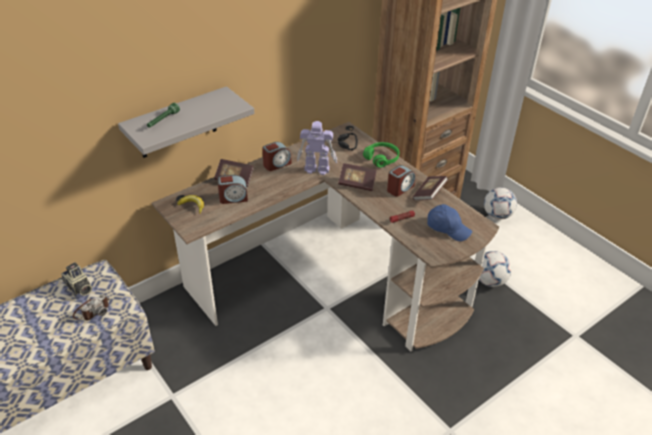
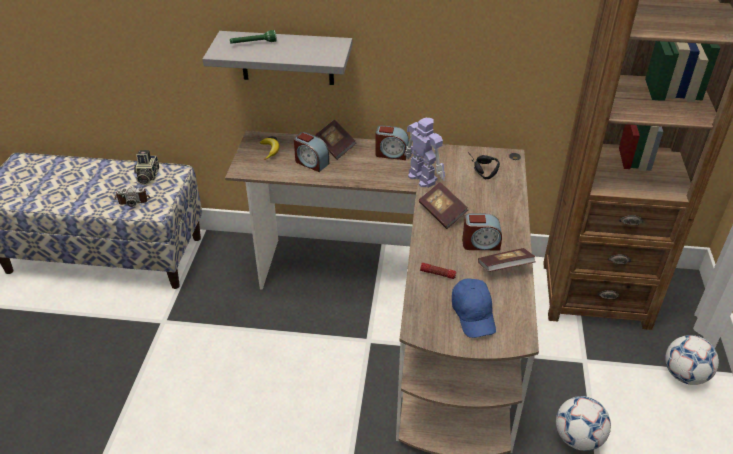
camera: 45 degrees right, 0 degrees up
green headphones [363,142,399,168] -> none

